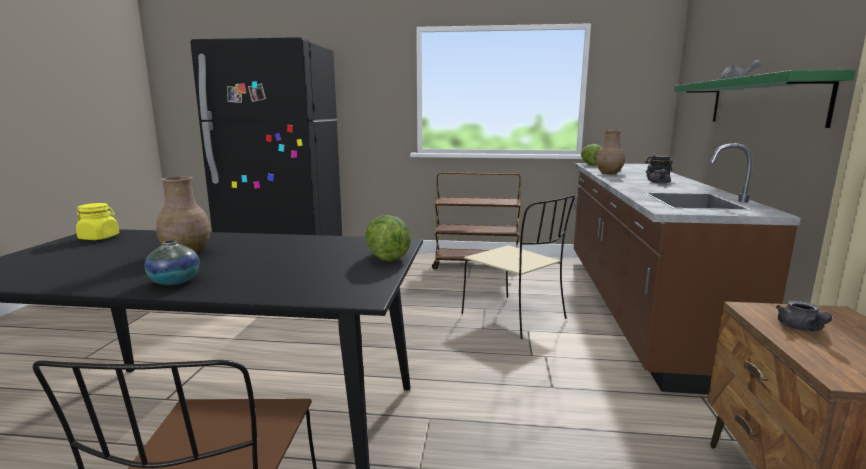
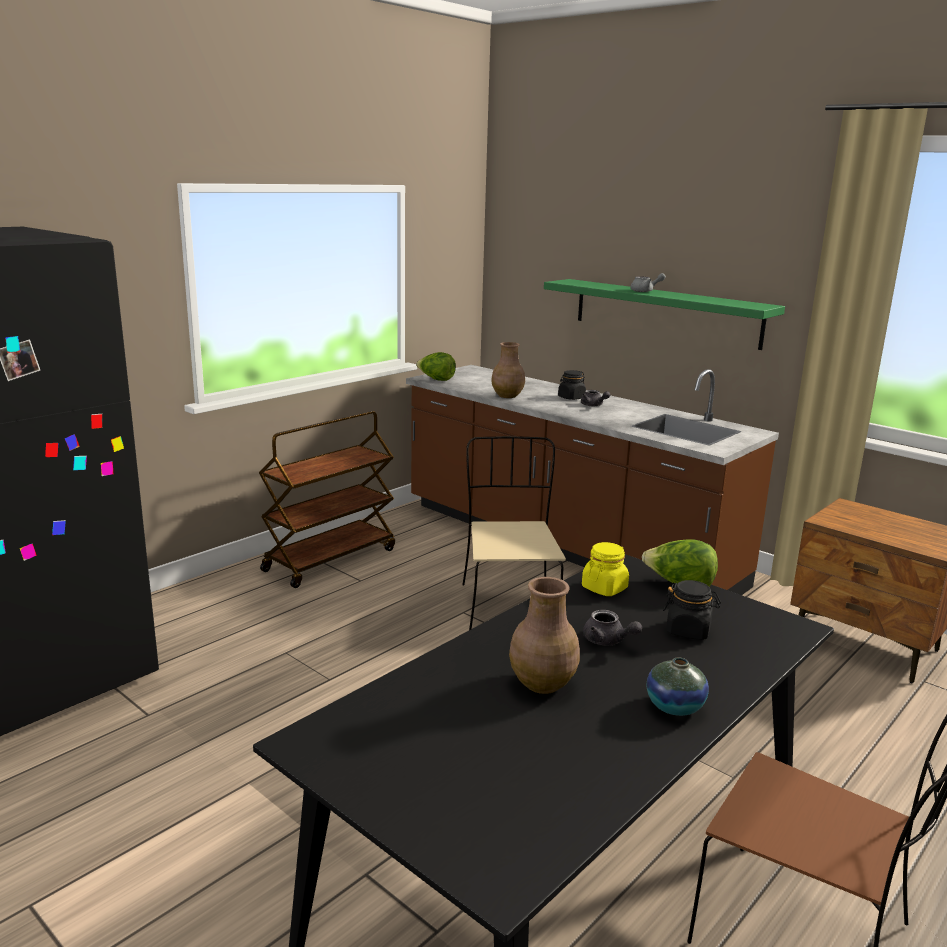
camera: 55 degrees left, 5 degrees up
yellow jar [76,203,119,240] -> yellow jar moved to [582,542,629,596]
beige chair [461,195,575,339] -> beige chair turned 90 degrees counterclockwise [462,436,566,630]
grey teapot [776,301,832,332] -> grey teapot moved to [583,610,642,646]
none -> black jar [663,580,721,640]

